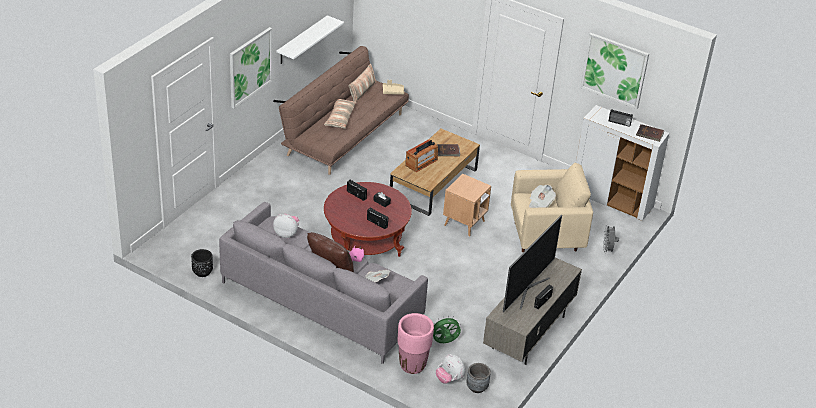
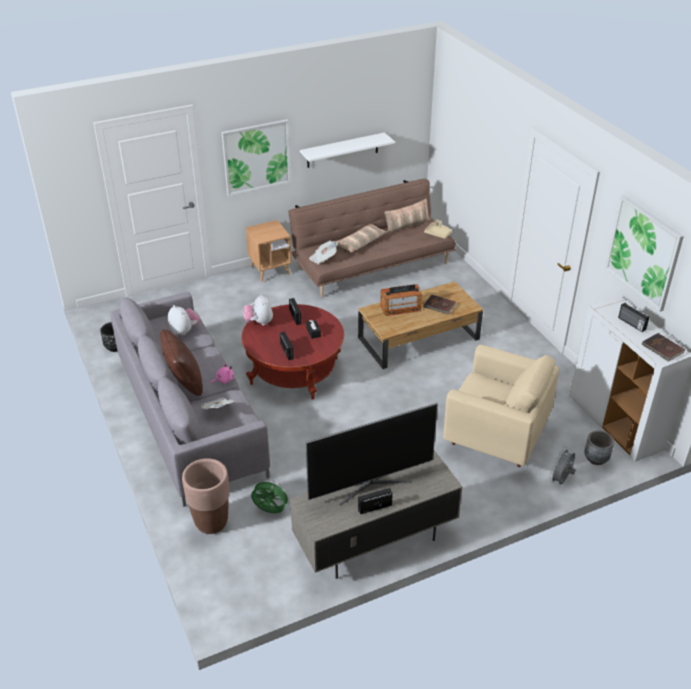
camera: 35 degrees right, 0 degrees up
pink planter [397,313,434,374] -> brown planter [182,458,230,534]
plush toy [436,354,465,384] -> plush toy moved to [243,294,273,325]
brown side table [443,174,491,237] -> brown side table moved to [246,220,292,282]
grey planter [467,363,491,393] -> grey planter moved to [584,431,614,465]
newspaper [529,185,556,208] -> newspaper moved to [309,241,338,264]

